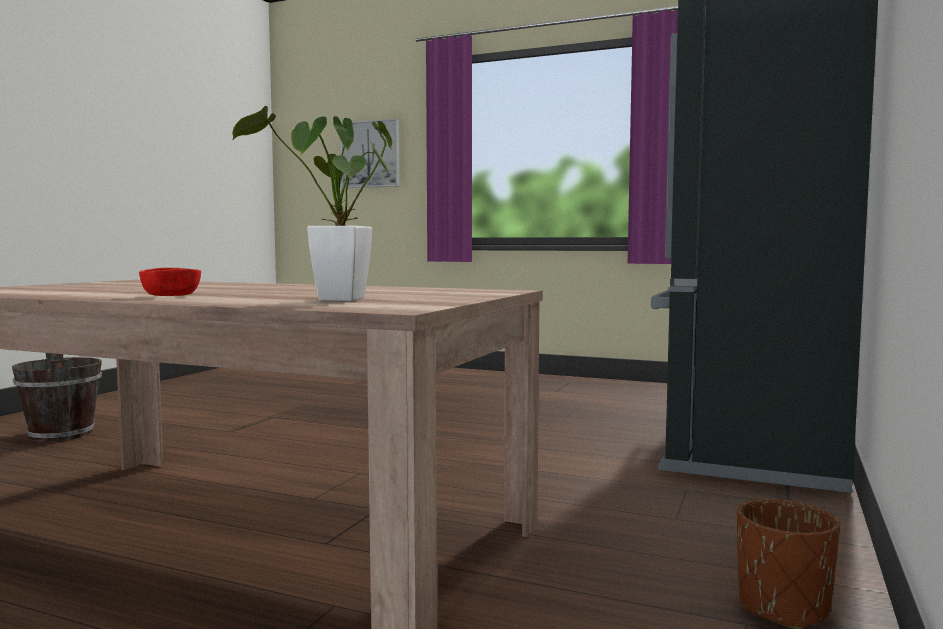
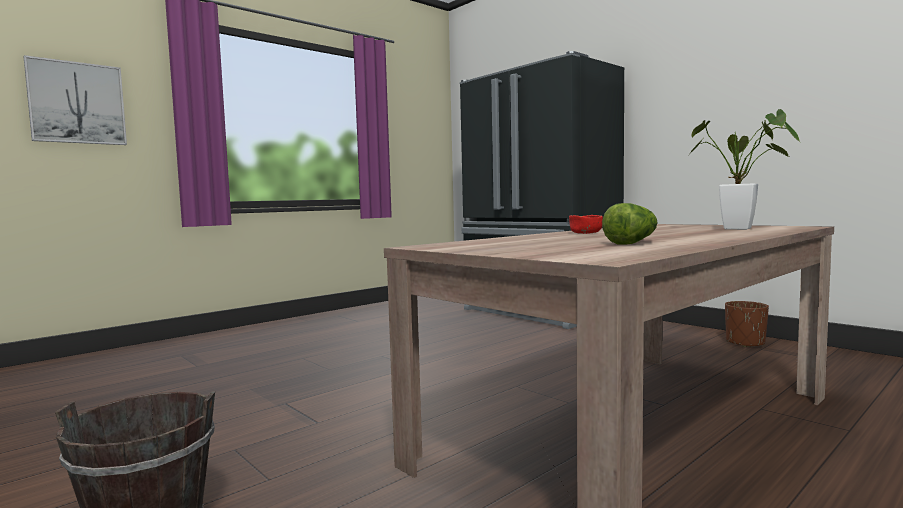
camera: 65 degrees left, 0 degrees up
red bowl [139,268,201,296] -> red bowl moved to [569,215,603,234]
none -> lettuce [602,203,658,245]

